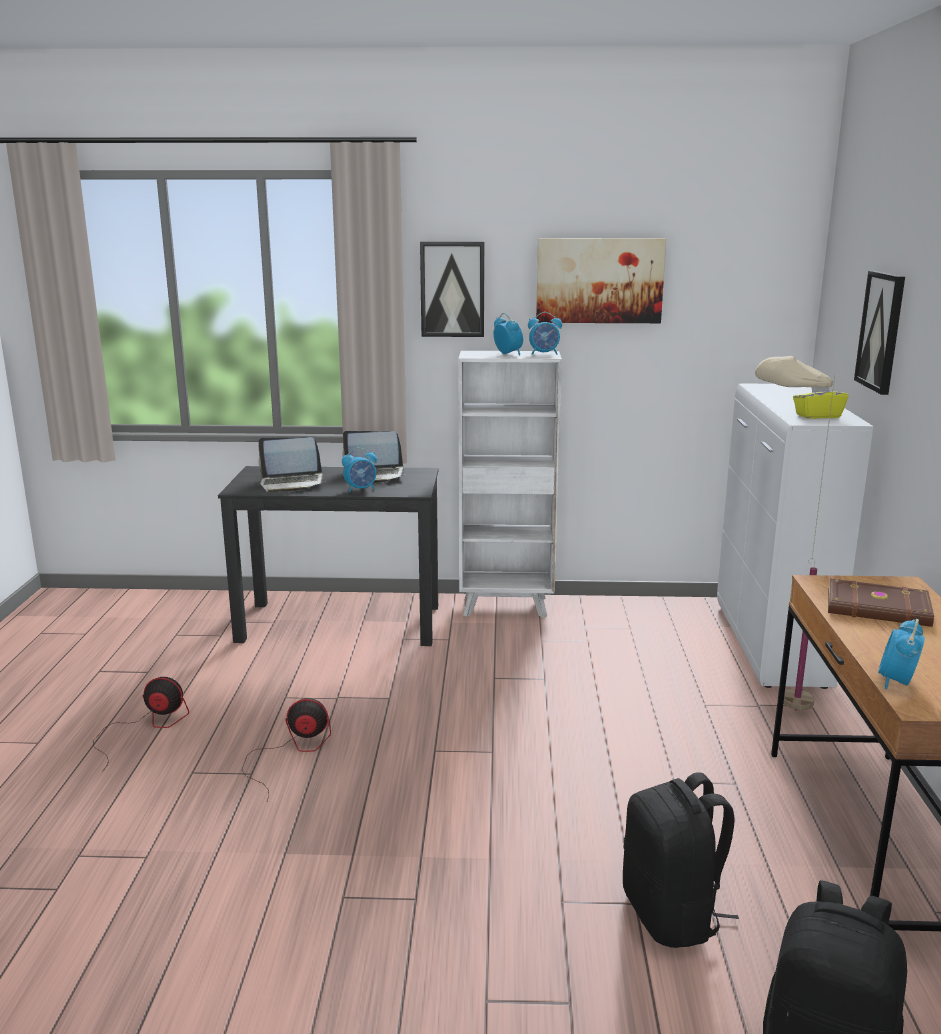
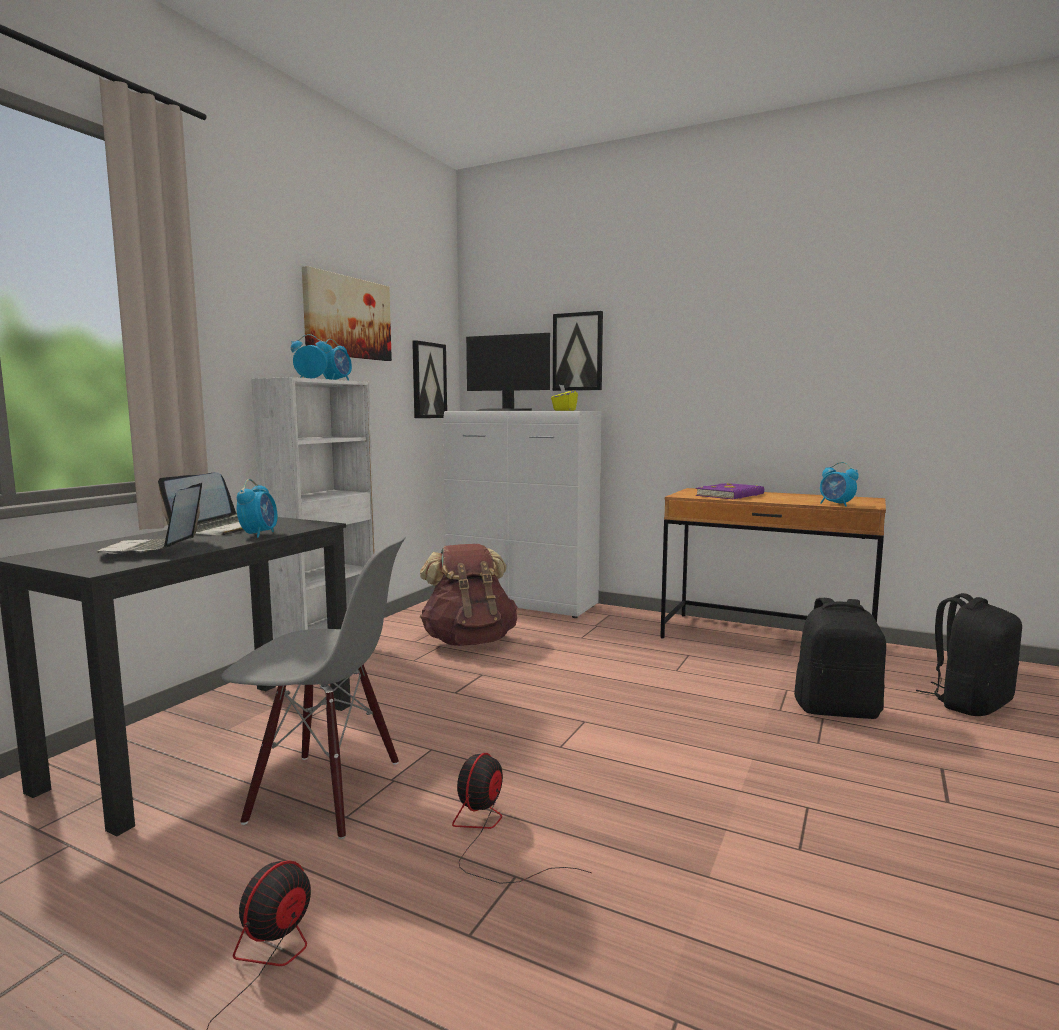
camera: 65 degrees left, 10 degrees down
laptop [258,437,325,492] -> laptop turned 150 degrees clockwise [98,482,202,554]
picture [420,241,484,337] -> picture moved to [412,340,447,418]
beige floor lamp [755,356,835,711] -> none
brown book [828,578,934,627] -> purple book [695,483,765,499]
none -> grey chair [221,537,406,839]
none -> brown backpack [420,544,517,646]
none -> monitor [466,333,550,411]

